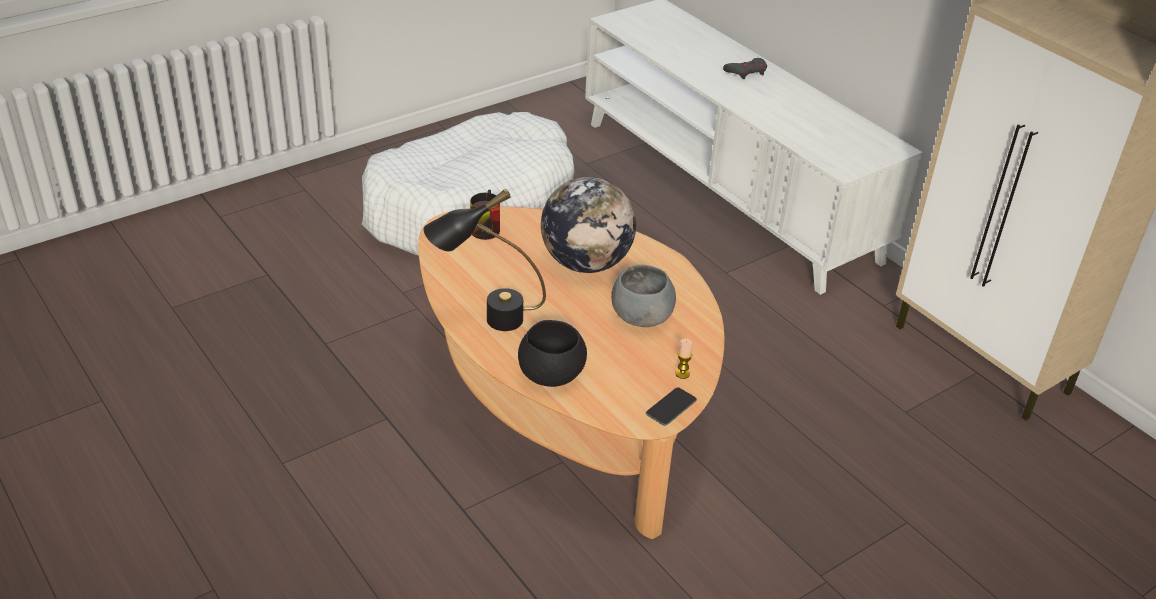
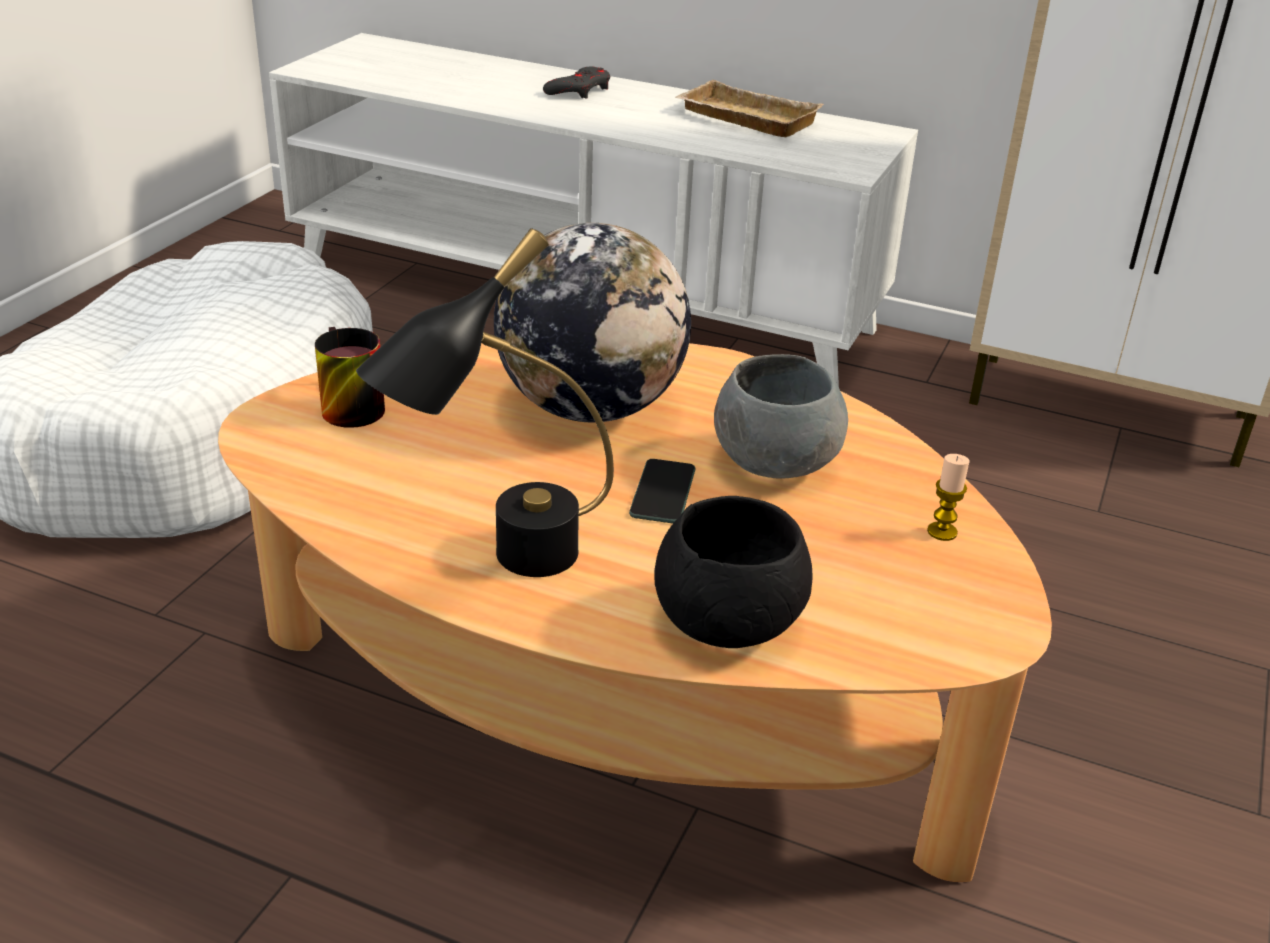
camera: 30 degrees left, 5 degrees down
phone [646,387,697,426] -> phone moved to [629,459,695,523]
none -> beige tray [675,80,824,137]

